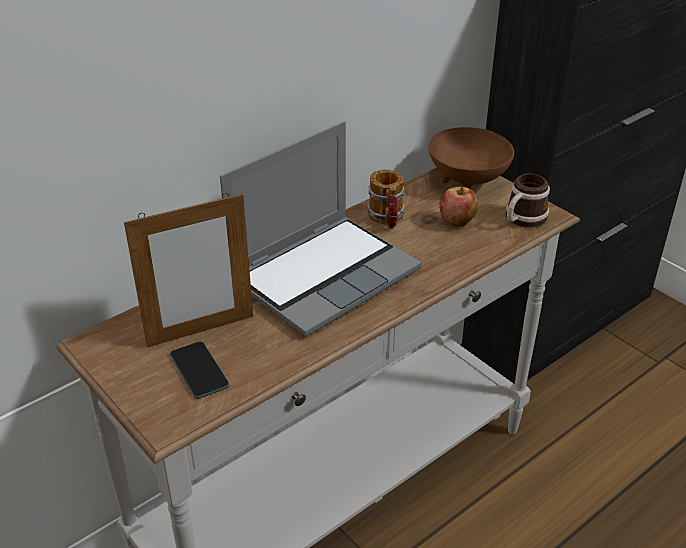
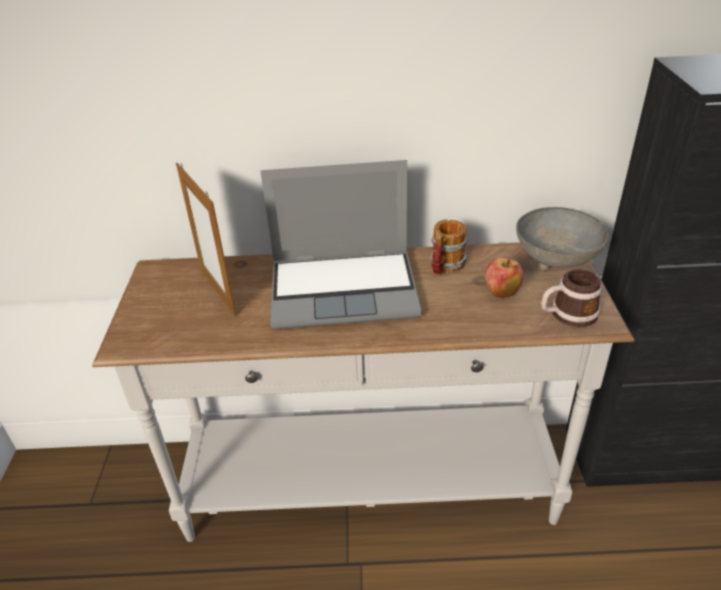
camera: 40 degrees right, 0 degrees up
picture frame [124,193,253,348] -> picture frame turned 45 degrees clockwise [176,163,236,316]
phone [170,342,229,399] -> none
brown bowl [428,127,514,189] -> grey bowl [516,207,608,271]

